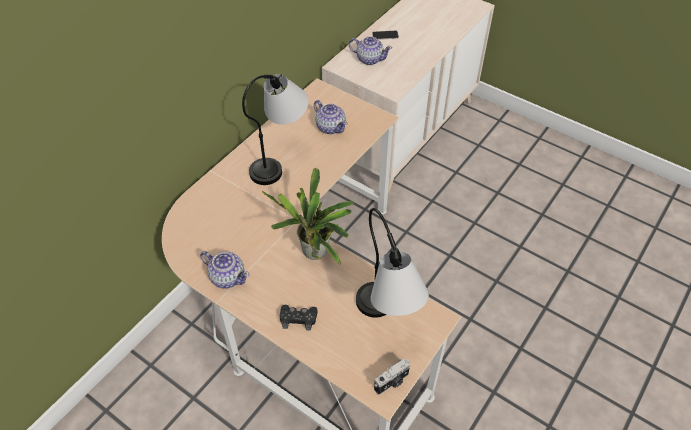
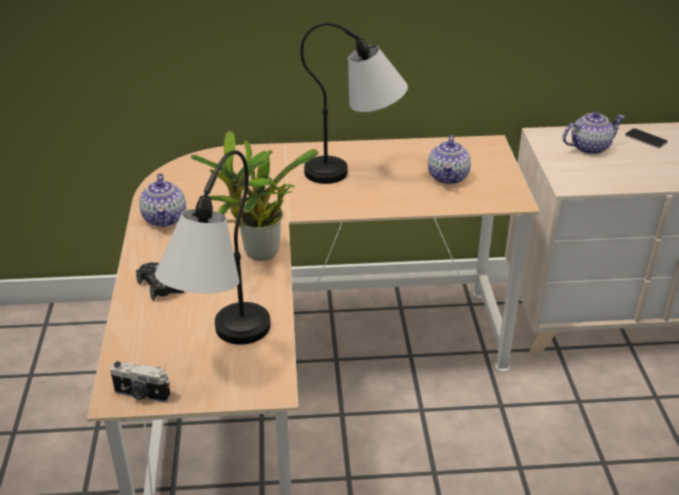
camera: 50 degrees right, 15 degrees down
teapot [349,37,392,65] -> teapot turned 90 degrees counterclockwise [563,112,625,154]

